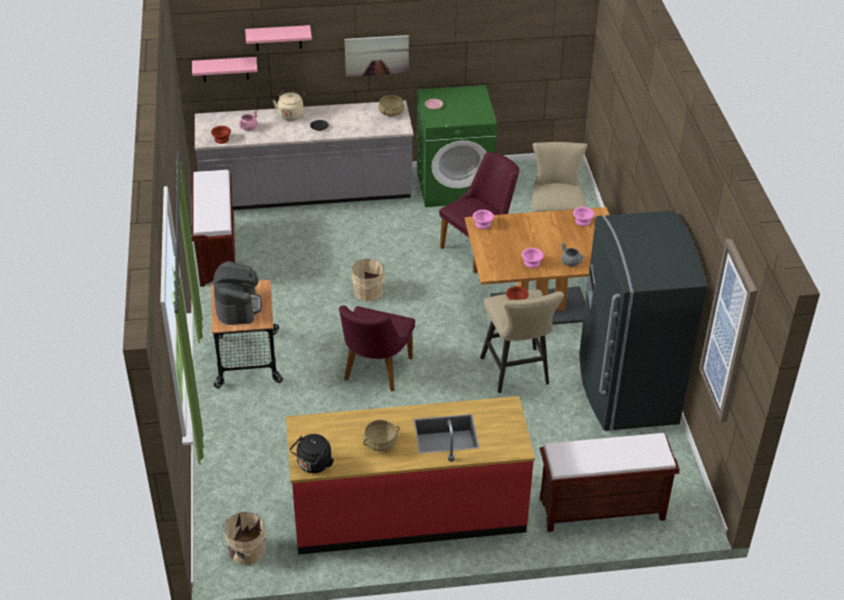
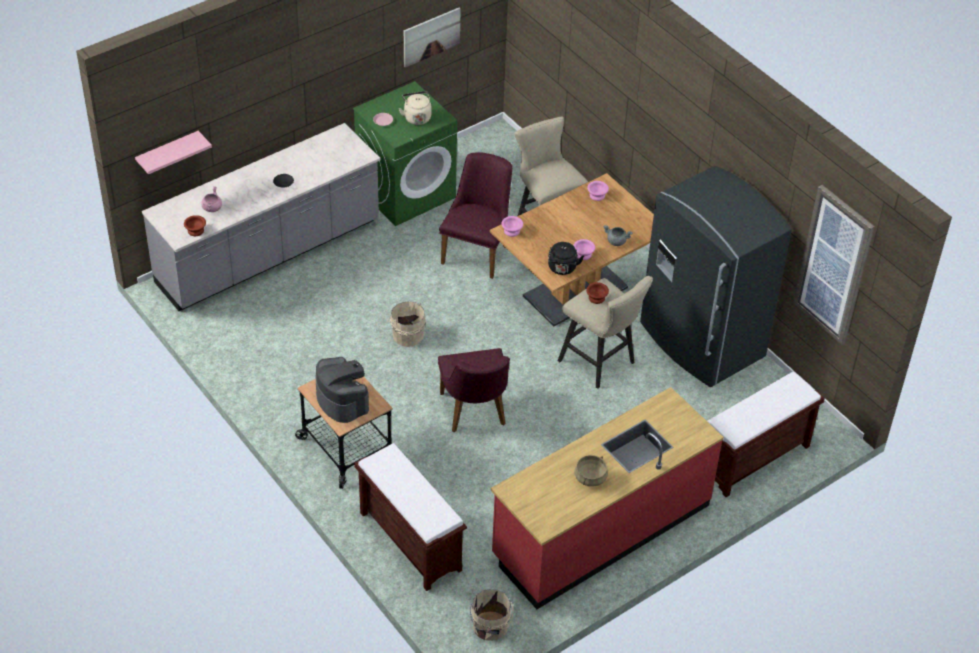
camera: 30 degrees left, 5 degrees up
brown bench [192,170,235,287] -> brown bench moved to [354,443,467,591]
pink shelf [245,25,312,51] -> none
beige kettle [273,90,305,121] -> beige kettle moved to [399,91,431,125]
black kettle [290,434,334,473] -> black kettle moved to [548,242,584,275]
picture [345,35,409,77] -> picture moved to [404,7,461,68]
beige cooking pot [378,95,404,116] -> none

